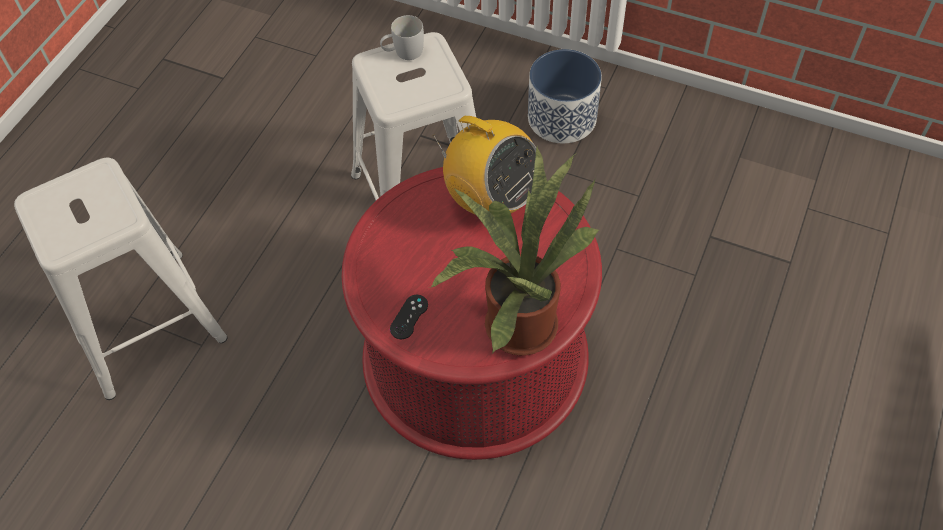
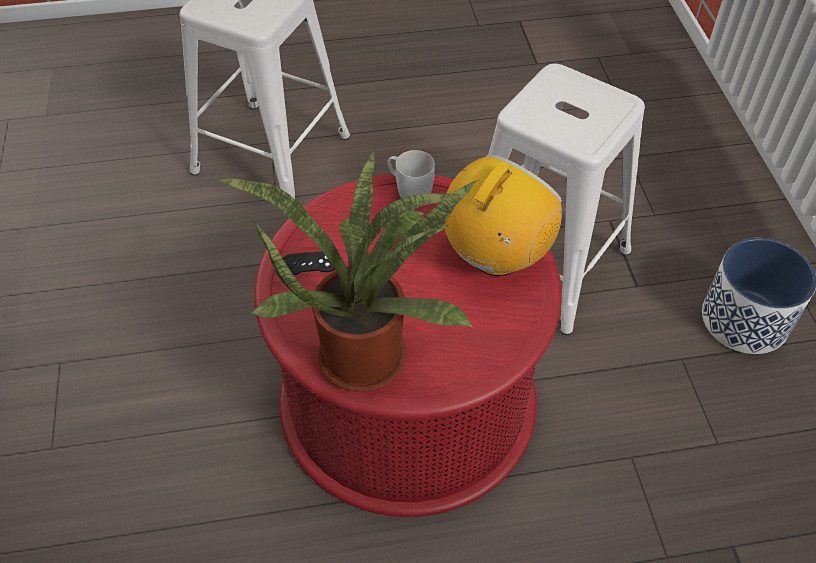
camera: 55 degrees right, 5 degrees down
white mug [380,15,424,60] -> white mug moved to [387,150,435,198]
radio [433,116,536,215] -> radio turned 150 degrees counterclockwise [444,154,562,276]

